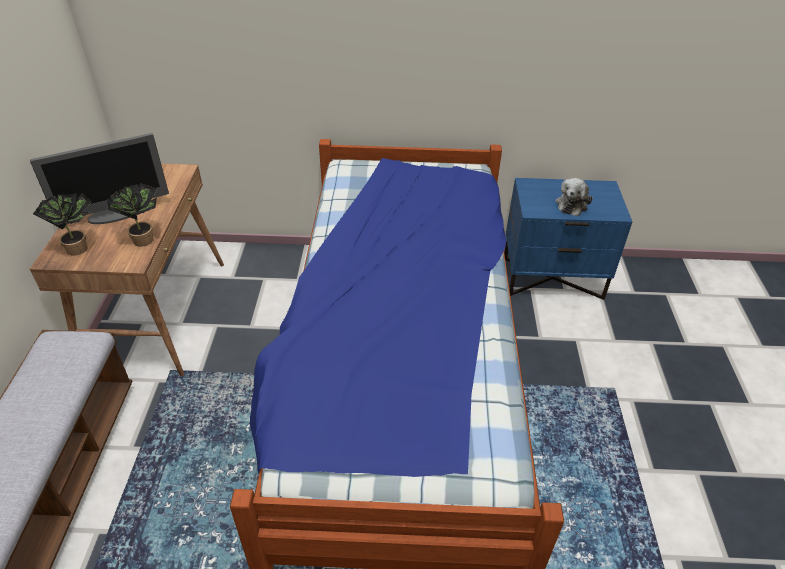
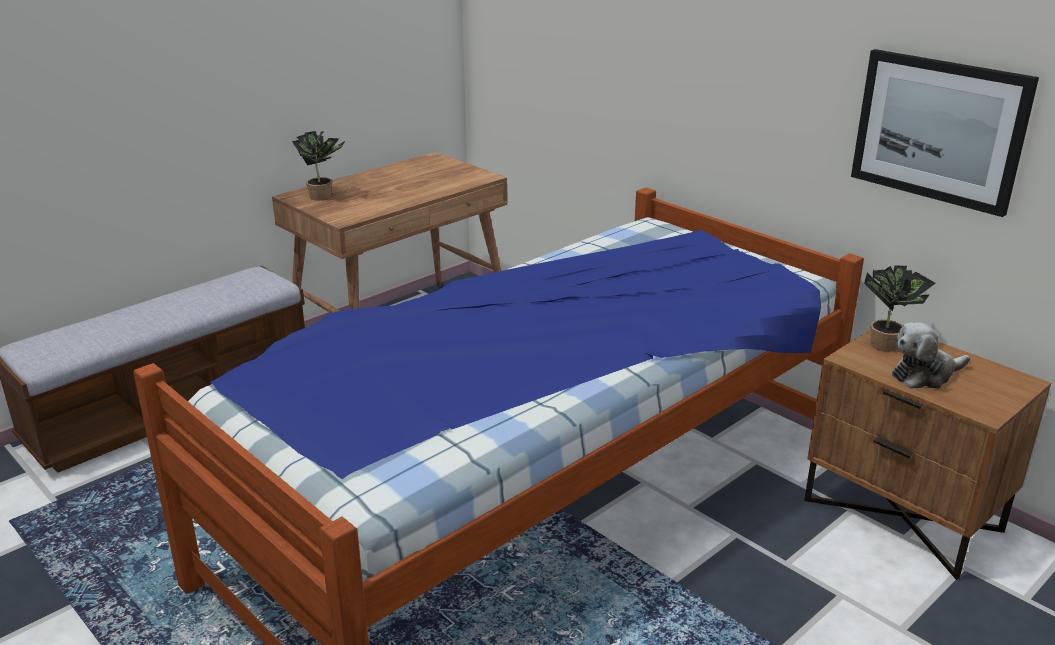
camera: 45 degrees right, 15 degrees down
monitor [30,133,169,224] -> none
potted plant [107,183,157,247] -> potted plant moved to [864,265,936,352]
blue nightstand [504,178,632,300] -> brown nightstand [804,330,1051,580]
none -> picture [851,49,1039,217]

